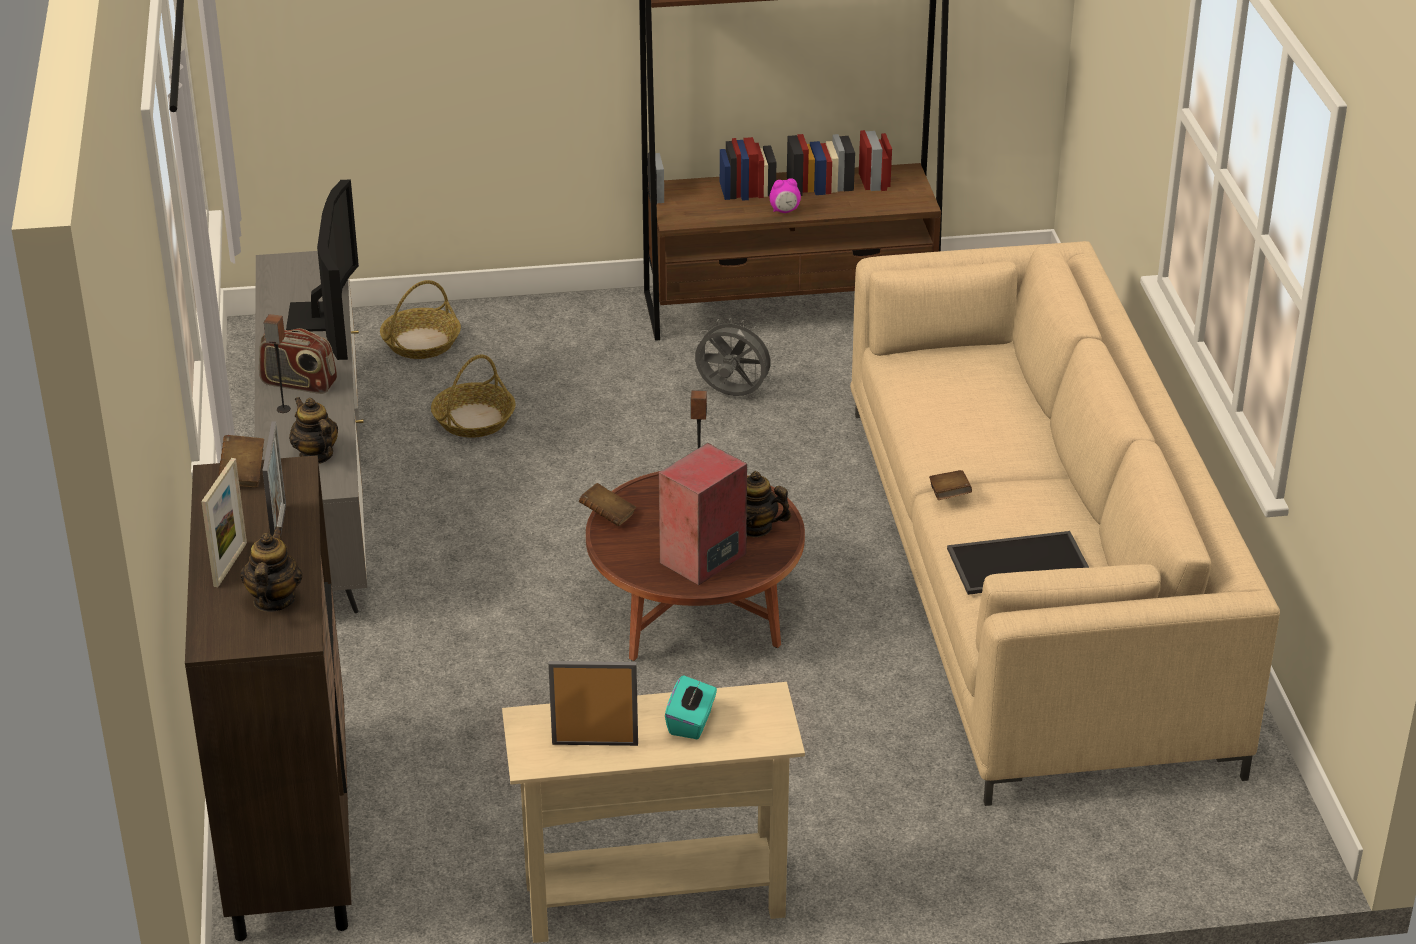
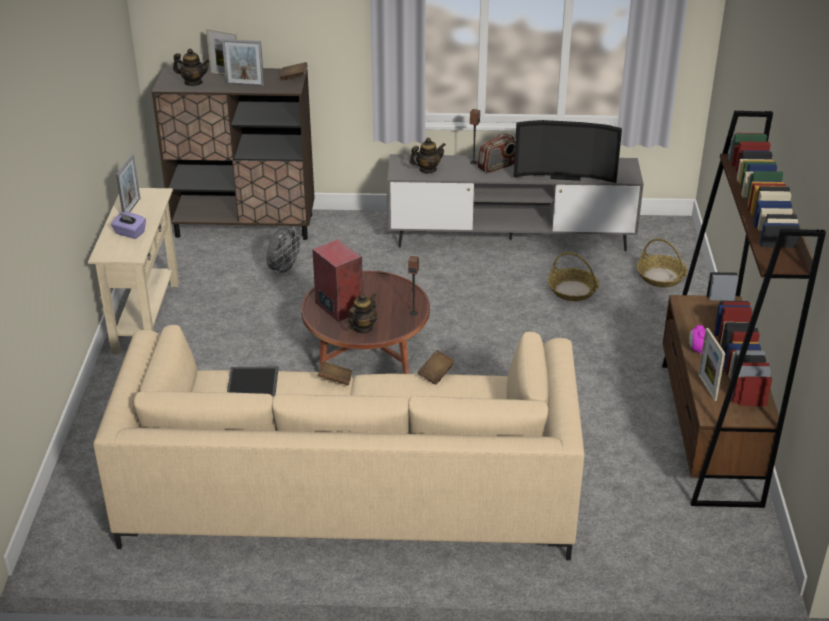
camera: 100 degrees right, 0 degrees up
radio [259,328,337,394] -> radio turned 150 degrees counterclockwise [478,134,515,173]
brown book [579,483,636,526] -> brown book moved to [418,350,455,385]
turquoise tissue box [665,675,717,739] -> purple tissue box [111,212,146,239]
grey fan [695,317,776,396] -> grey fan moved to [266,227,304,276]
none -> picture frame [698,328,725,401]

